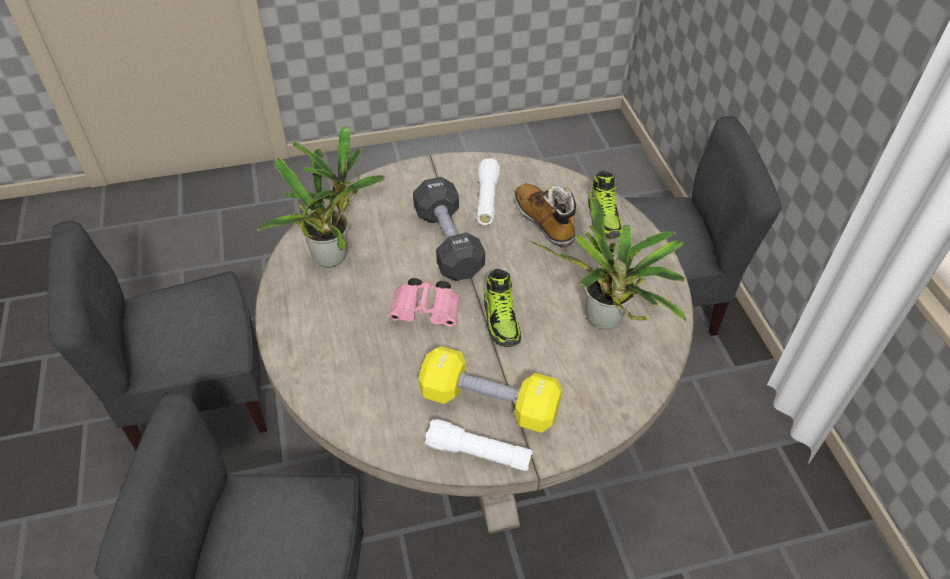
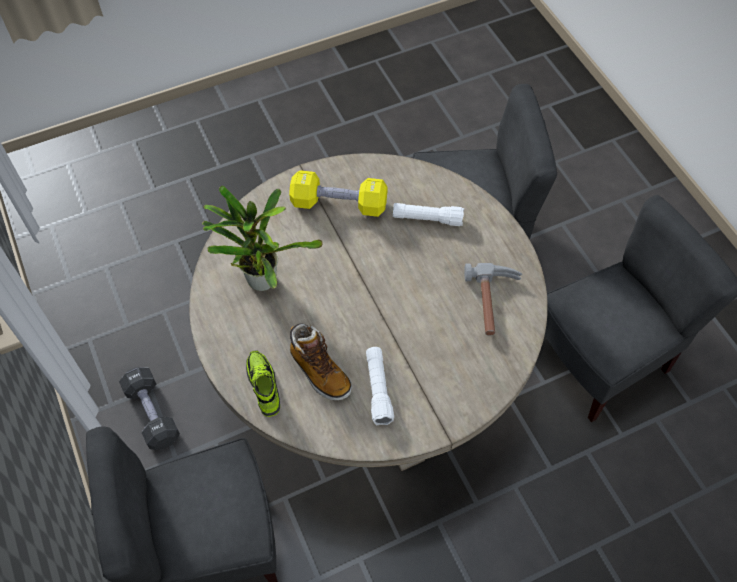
camera: 170 degrees right, 10 degrees up
potted plant [257,126,385,268] -> hammer [464,263,522,335]
pink binoculars [388,278,460,327] -> none
black dumbbell [413,177,485,281] -> black dumbbell moved to [119,367,180,450]
white flashlight [425,419,533,471] -> white flashlight moved to [393,203,464,226]
shoe [484,269,521,347] -> none

